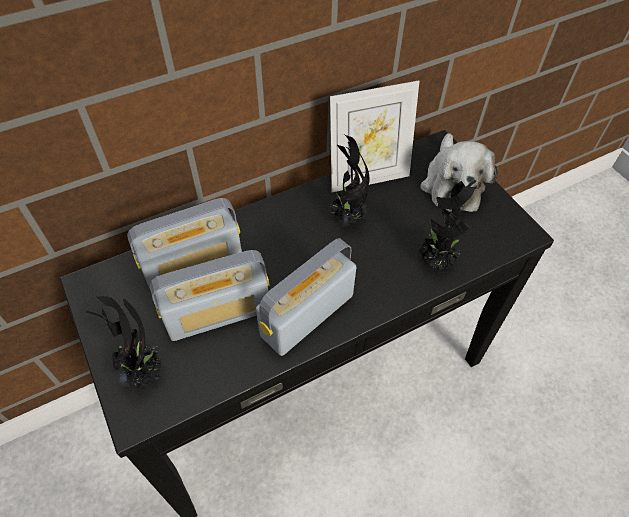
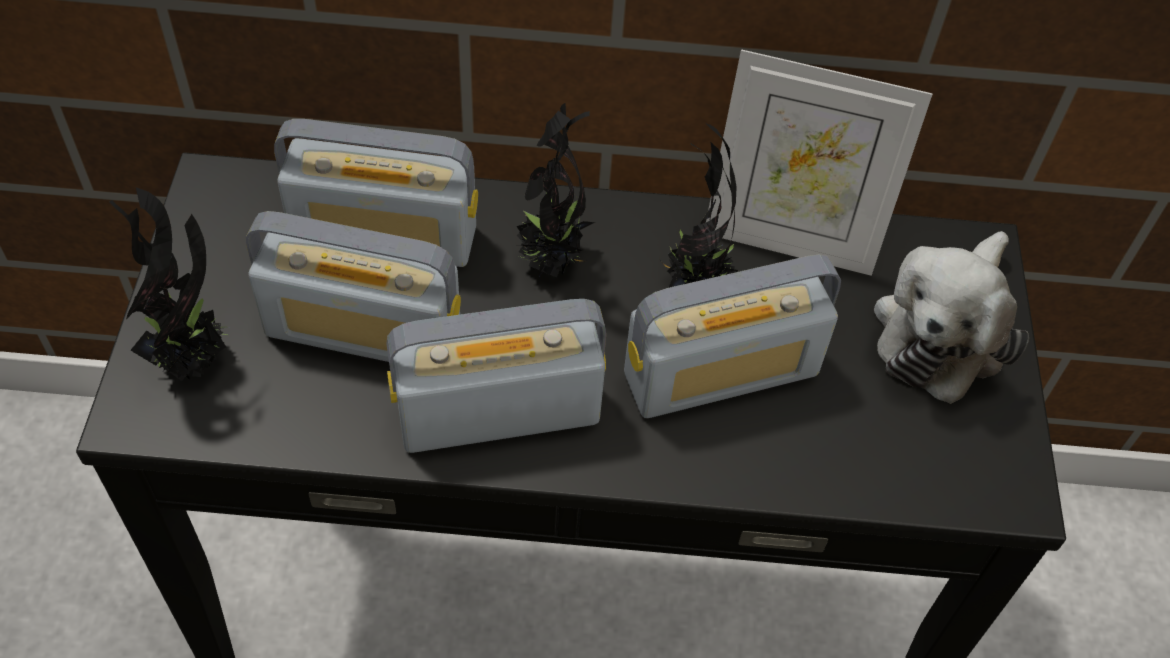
camera: 30 degrees right, 0 degrees up
potted plant [418,180,476,272] -> potted plant moved to [517,103,595,278]
none -> radio [624,254,841,418]

